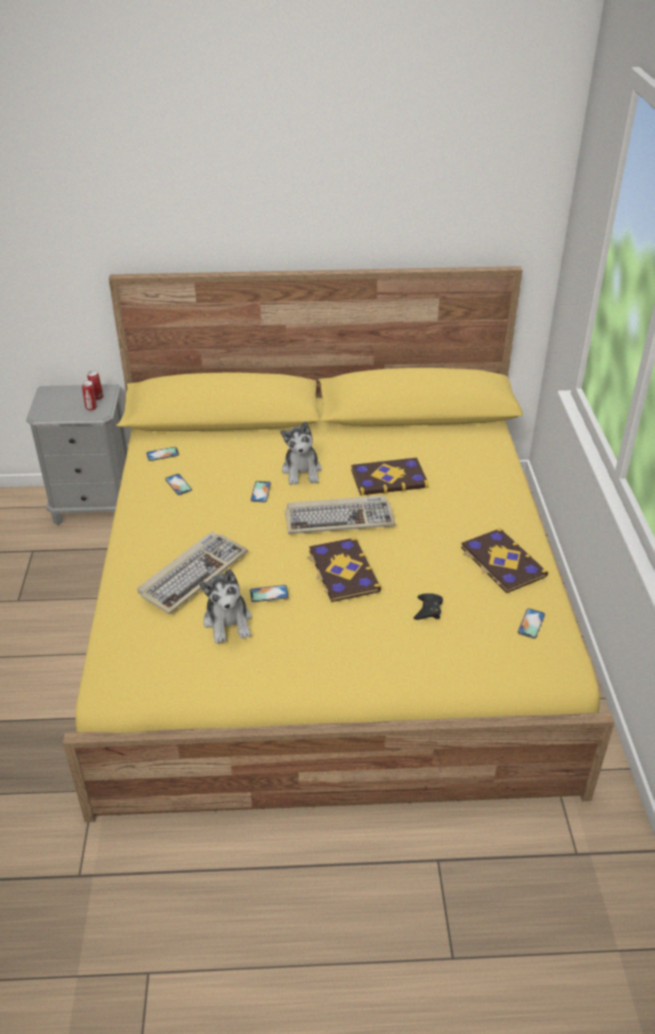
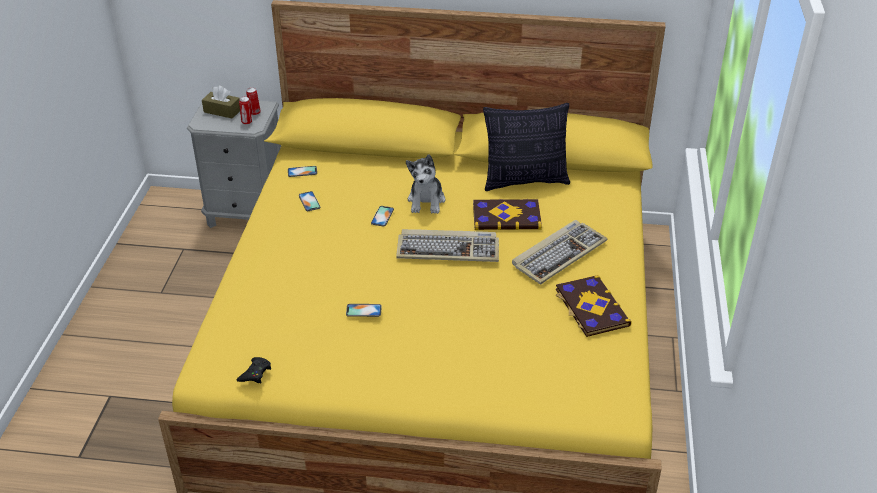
camera: 10 degrees right, 0 degrees up
keyboard [137,532,248,614] -> keyboard moved to [512,220,607,284]
plush toy [199,569,252,644] -> none
book [307,537,382,602] -> none
black game controller [414,593,443,620] -> black game controller moved to [236,357,271,383]
phone [518,608,545,639] -> none
none -> brown tissue box [202,86,240,119]
none -> pillow [483,103,570,191]

